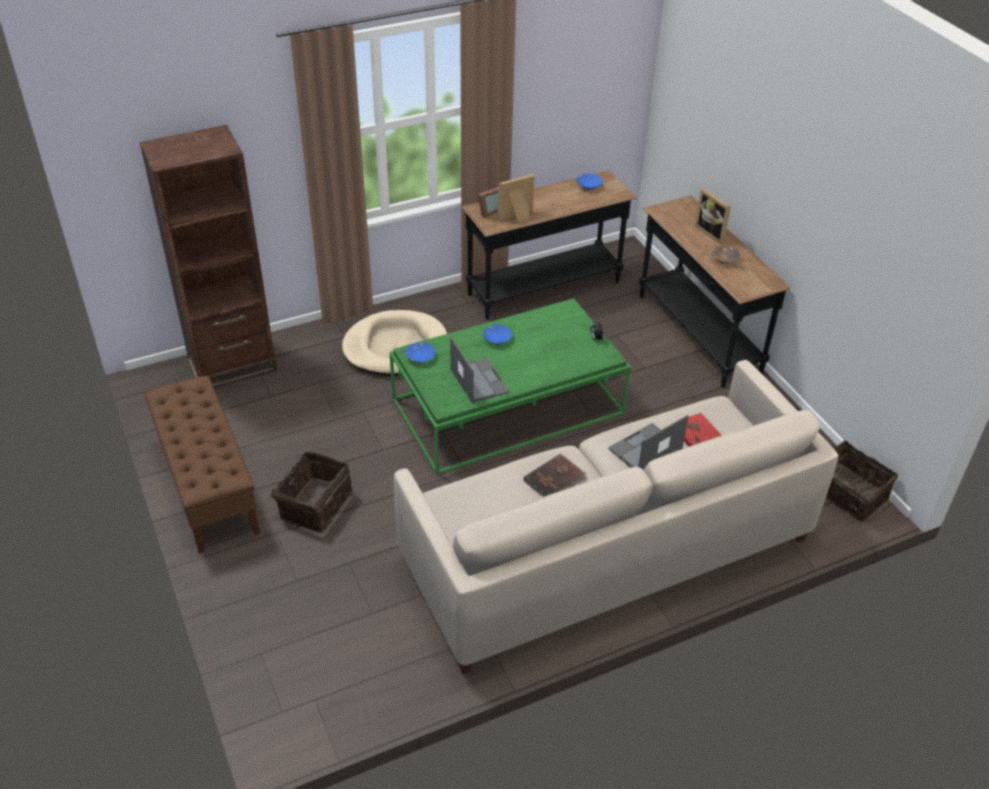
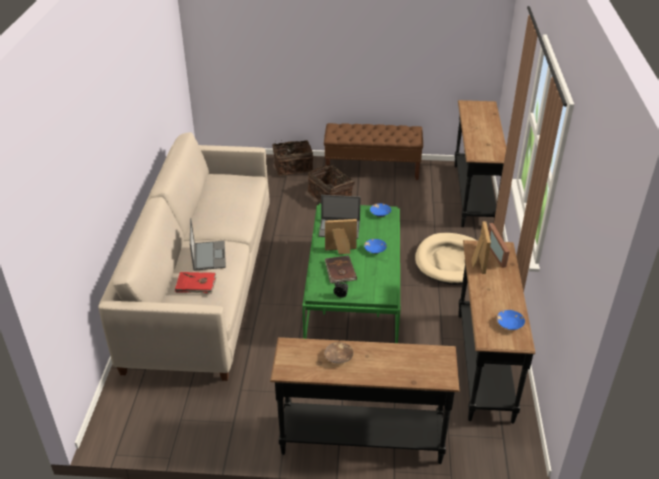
camera: 120 degrees right, 5 degrees down
brown bookcase [140,125,277,388] -> black console table [455,100,506,227]
brown book [524,454,587,497] -> brown book moved to [325,255,357,283]
picture frame [695,189,731,245] -> picture frame moved to [325,219,357,254]
basket [826,440,898,522] -> basket moved to [272,140,313,176]

